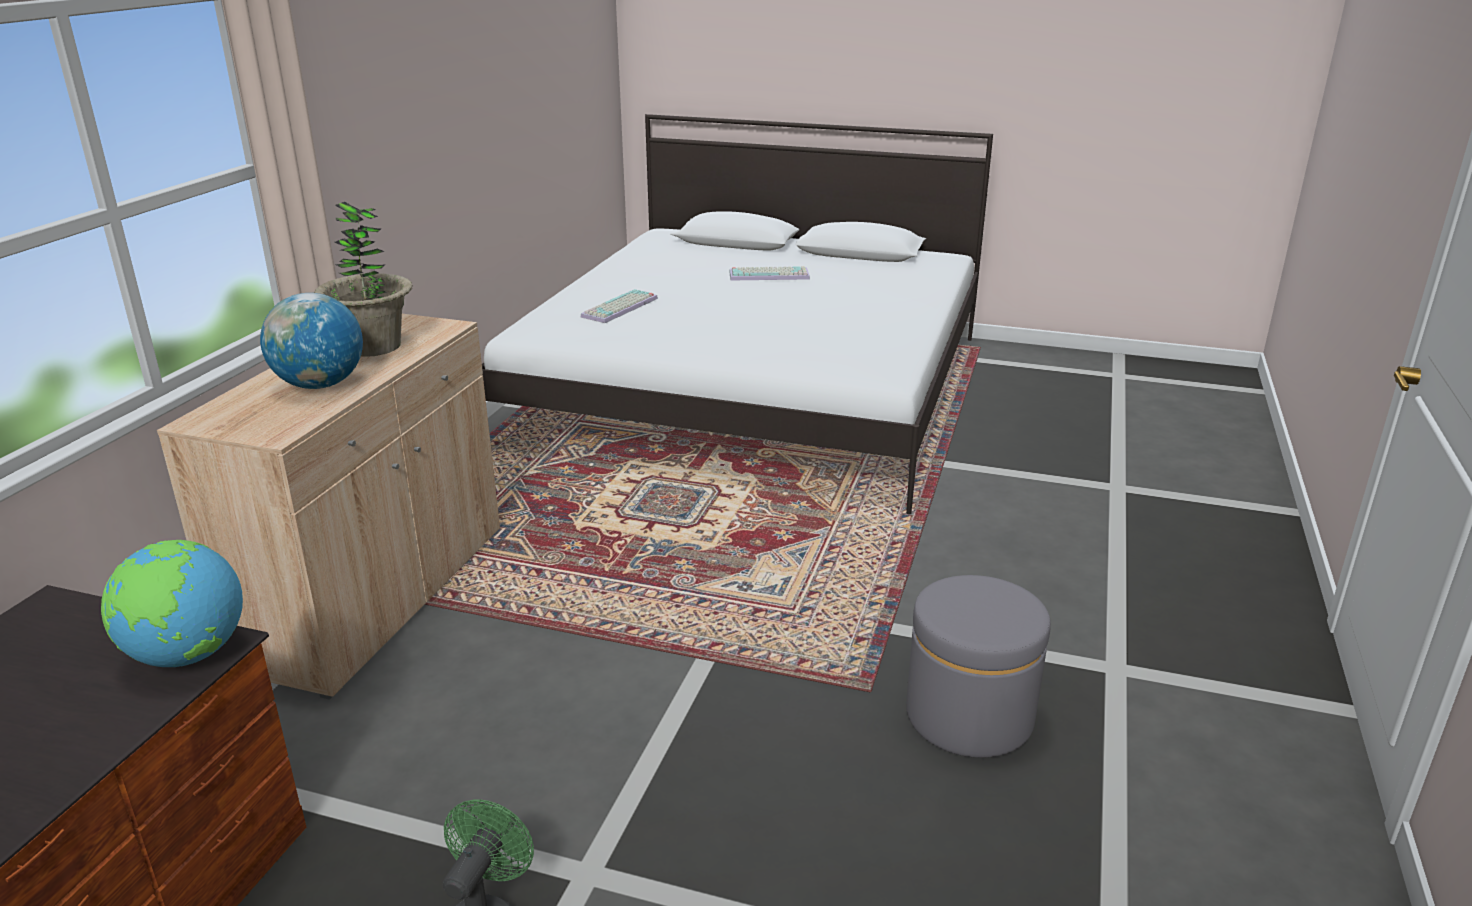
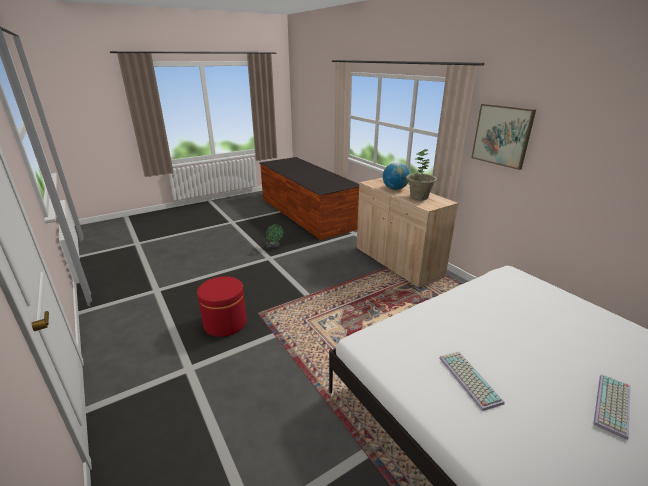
camera: 130 degrees right, 0 degrees up
globe [101,540,243,667] -> none
keyboard [580,289,658,323] -> keyboard moved to [439,352,504,411]
grey ottoman [906,575,1051,758] -> red ottoman [197,276,247,337]
none -> picture [471,104,536,170]

